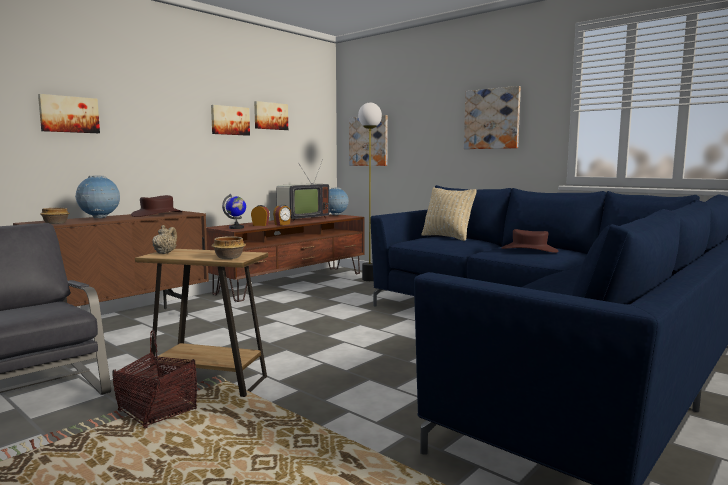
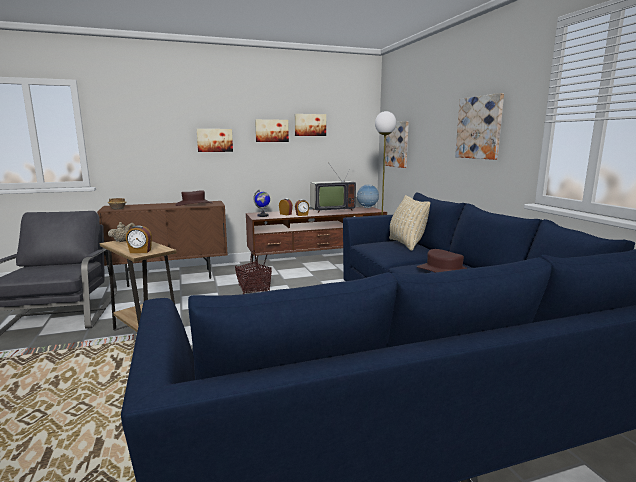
camera: 30 degrees right, 5 degrees up
picture [38,94,100,133] -> picture moved to [196,129,233,152]
globe [75,175,120,219] -> none
basket [112,330,197,429] -> basket moved to [235,250,272,293]
bowl [211,236,246,259] -> alarm clock [126,225,152,253]

